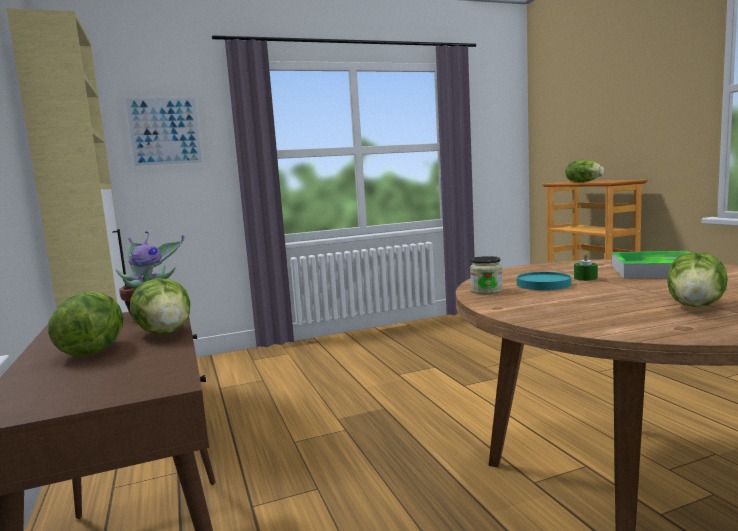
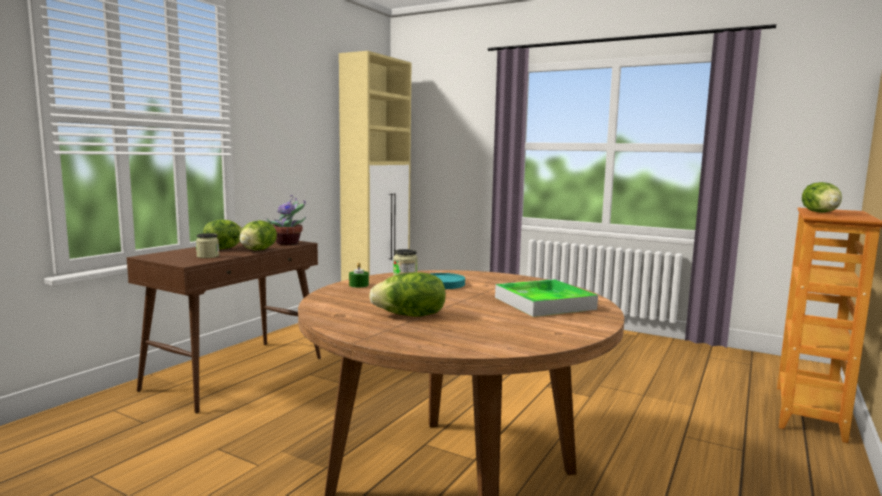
camera: 50 degrees right, 0 degrees up
picture [123,96,205,168] -> none
green candle [574,253,598,281] -> green candle moved to [349,263,369,288]
none -> jar [196,233,219,258]

